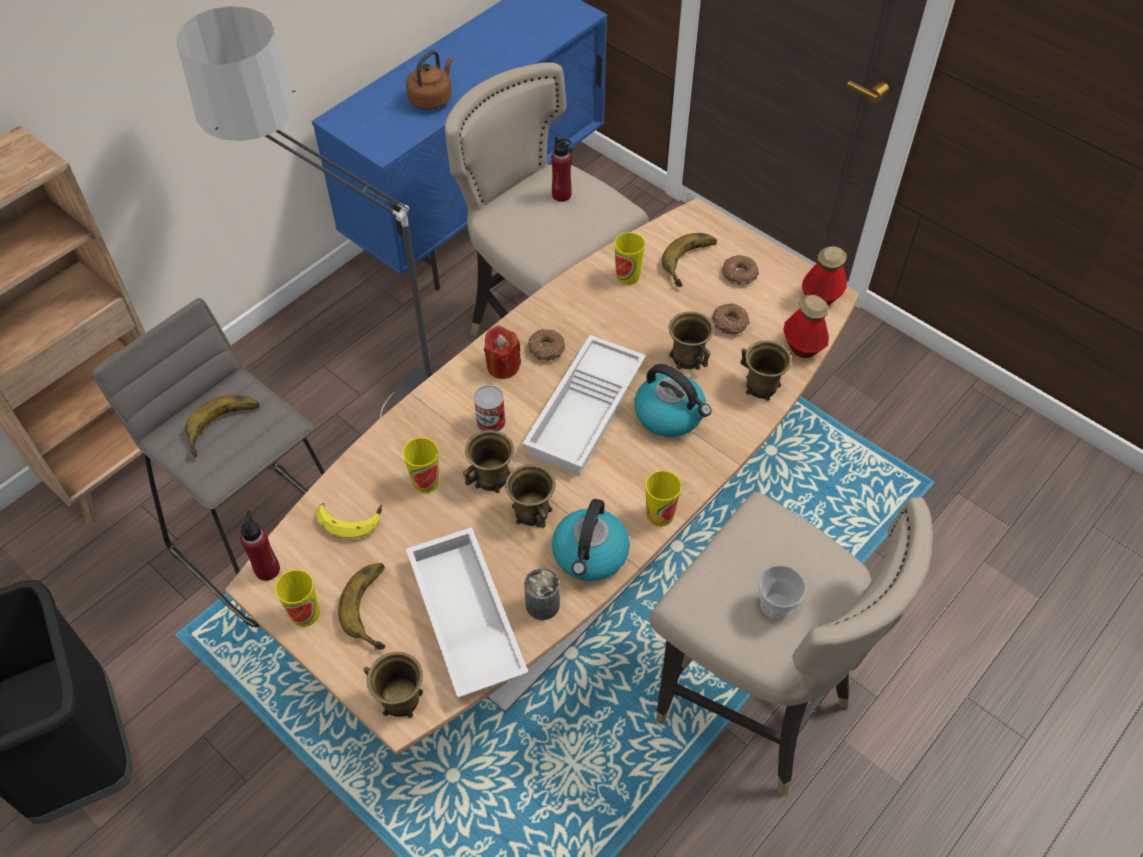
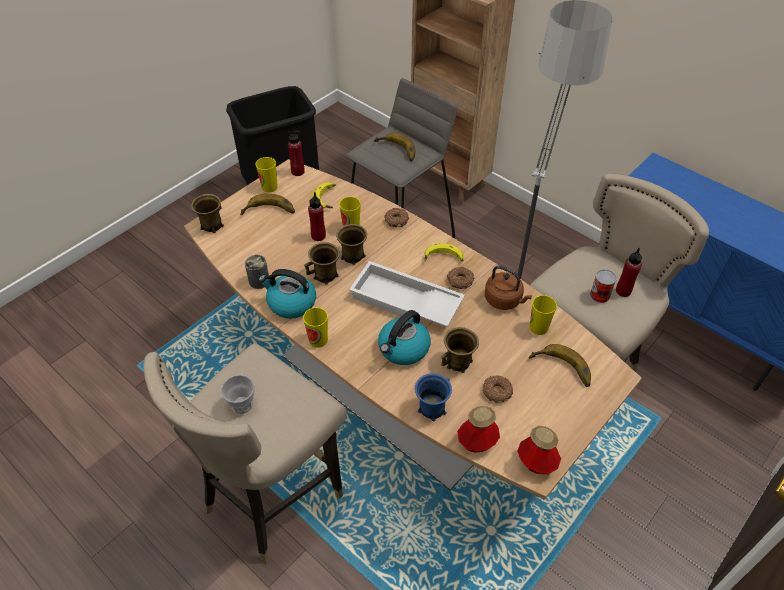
camera: 90 degrees right, 5 degrees down
brown kettle [406,50,453,110] -> brown kettle moved to [485,265,532,310]
white tray [406,527,528,698] -> none
can [474,385,506,431] -> can moved to [590,269,617,303]
red candle [484,326,521,379] -> banana [424,243,464,262]
donut [722,255,759,285] -> donut moved to [384,208,409,227]
brown mug [740,341,792,401] -> blue mug [415,373,452,422]
none -> red bottle [308,192,326,241]

